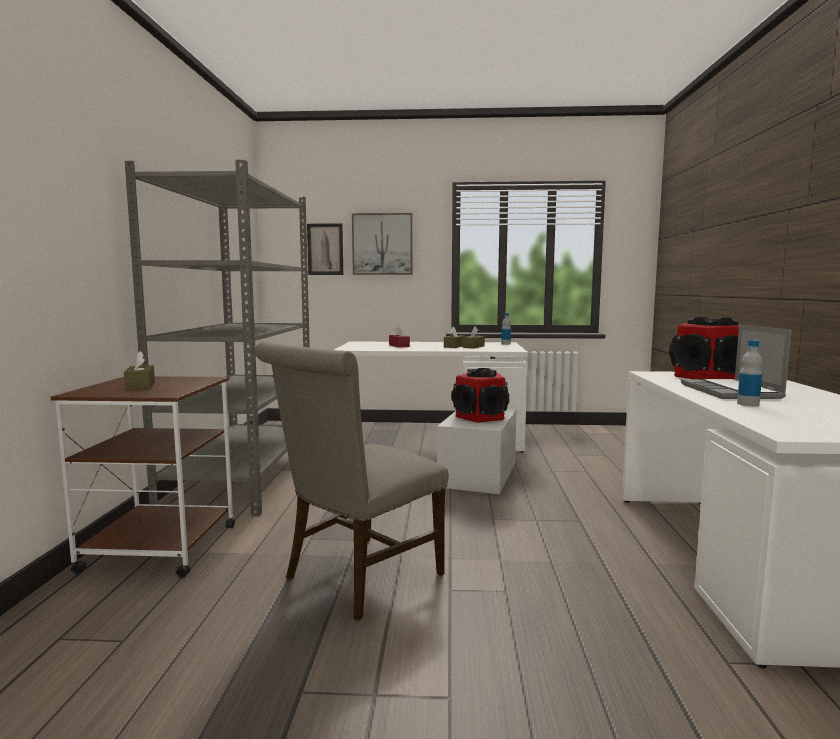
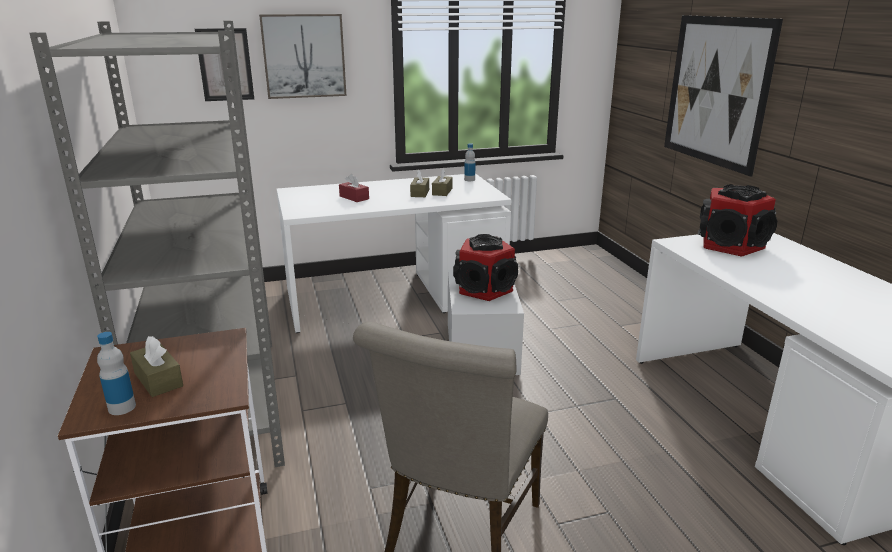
camera: 20 degrees left, 15 degrees up
laptop [681,324,792,399] -> none
bottle [737,340,762,406] -> bottle moved to [97,332,136,415]
none -> picture [664,15,783,177]

